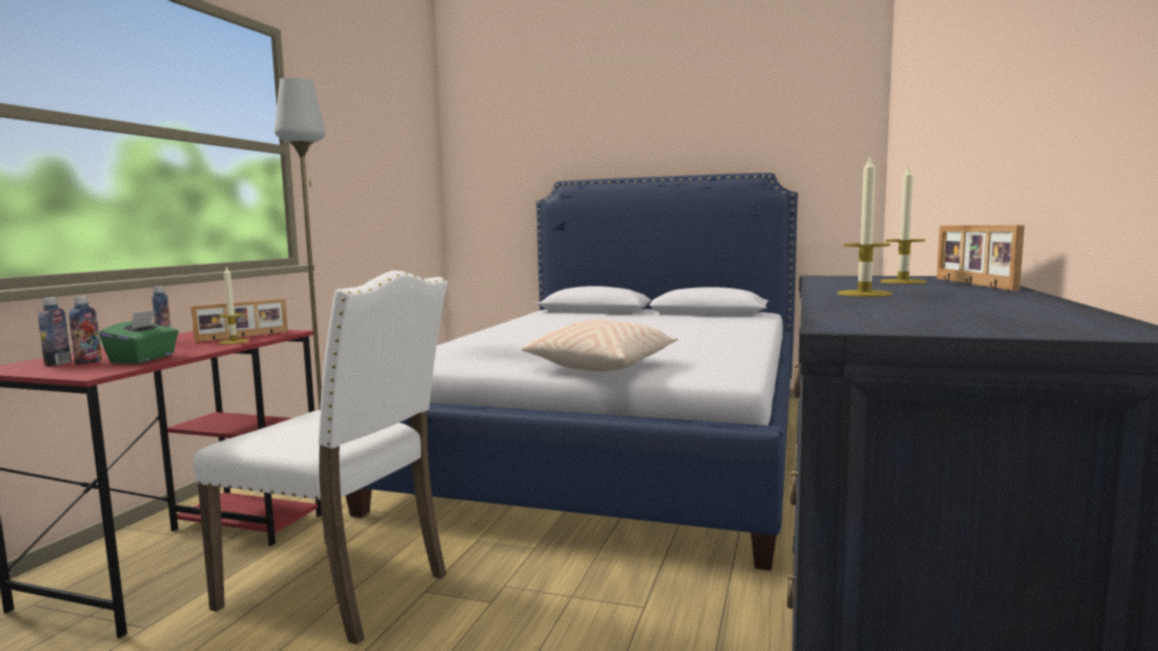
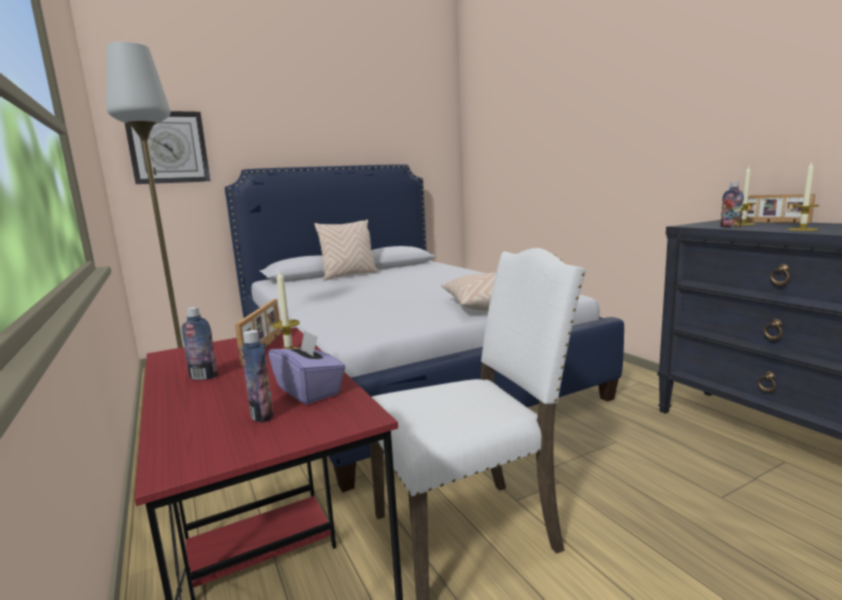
camera: 45 degrees left, 5 degrees up
bottle [38,297,71,366] -> bottle moved to [720,182,744,228]
green tissue box [99,310,179,363] -> purple tissue box [268,330,345,405]
none -> wall clock [125,111,211,184]
none -> beige pillow [314,219,378,281]

